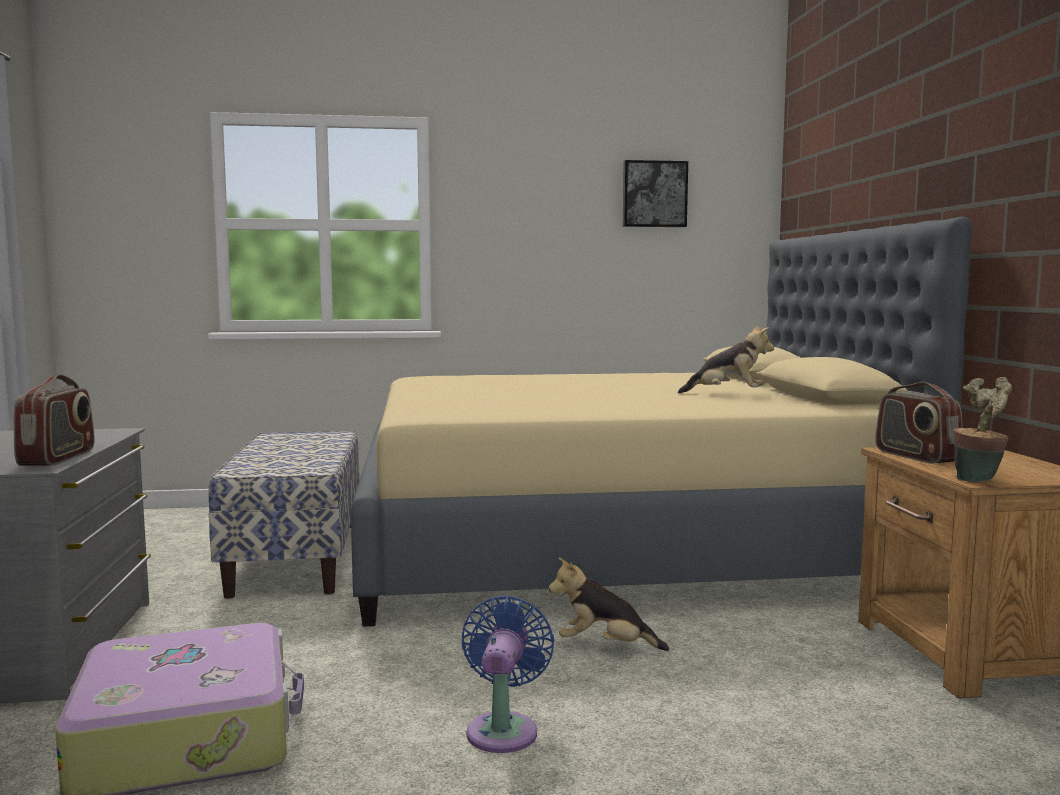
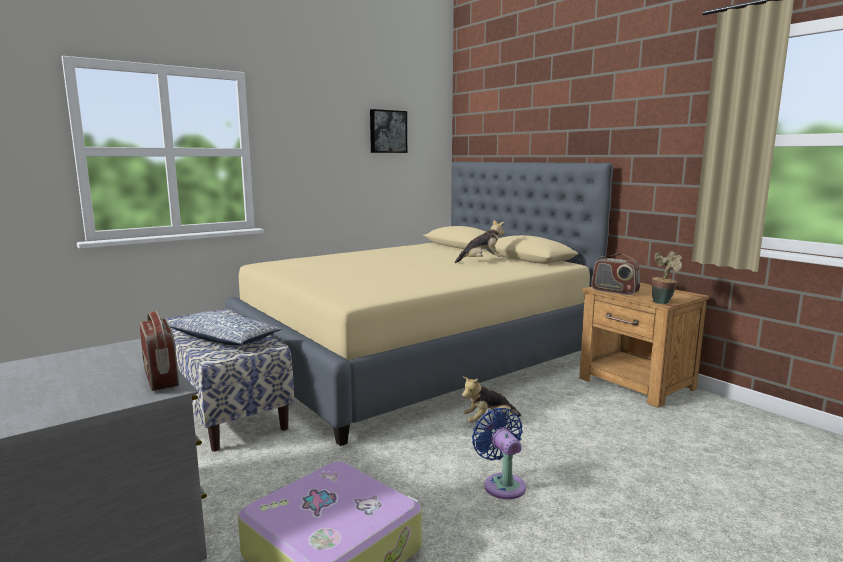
camera: 30 degrees left, 5 degrees up
none -> pillow [168,311,282,345]

